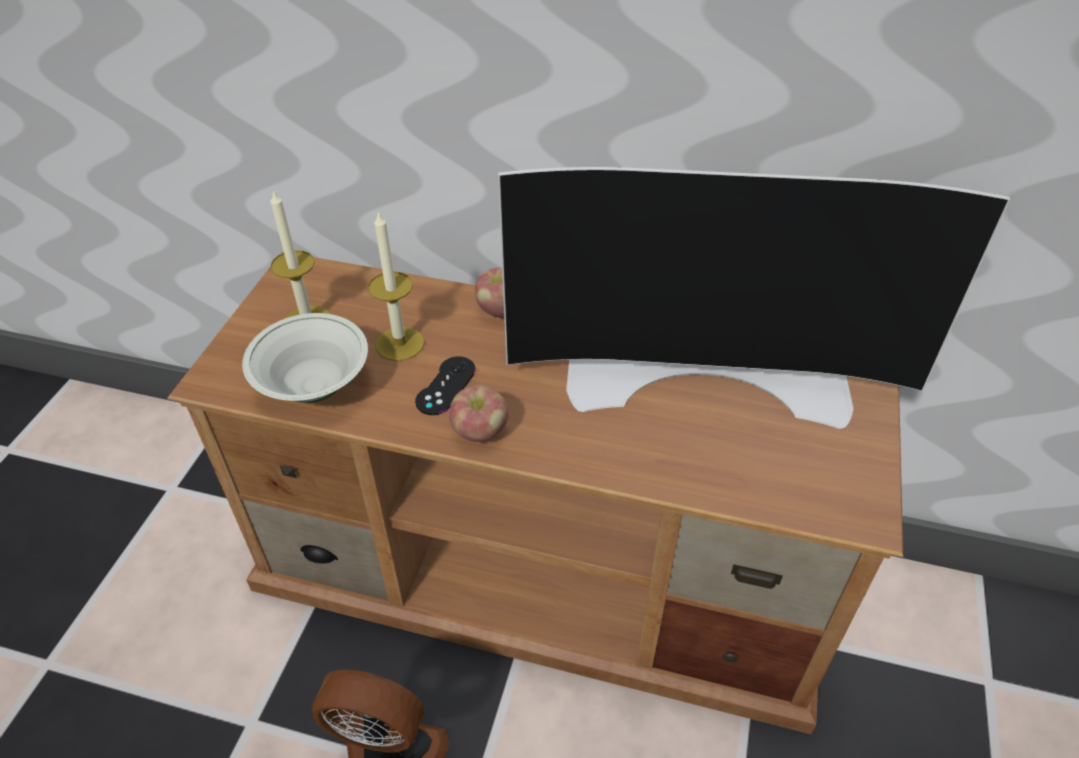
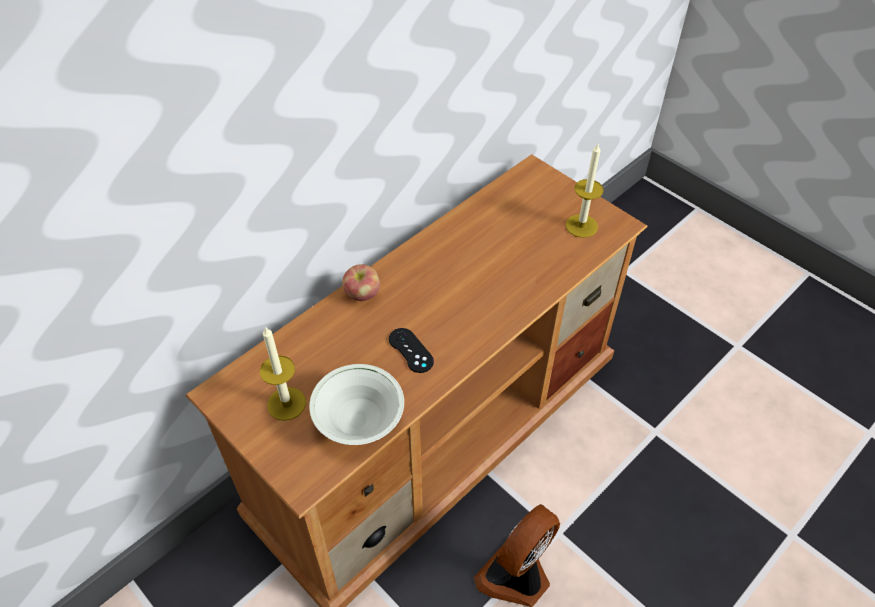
camera: 60 degrees left, 5 degrees up
candle [368,210,425,361] -> candle moved to [565,144,604,238]
apple [449,385,509,442] -> none
television [498,167,1010,429] -> none

